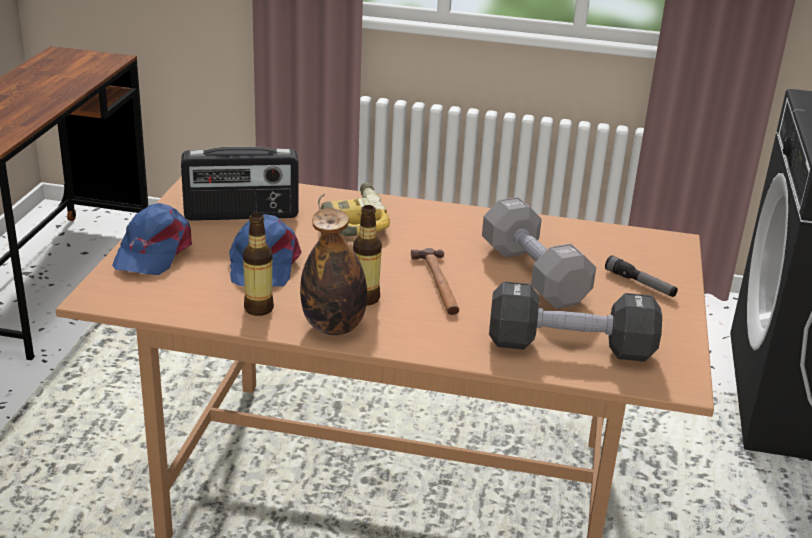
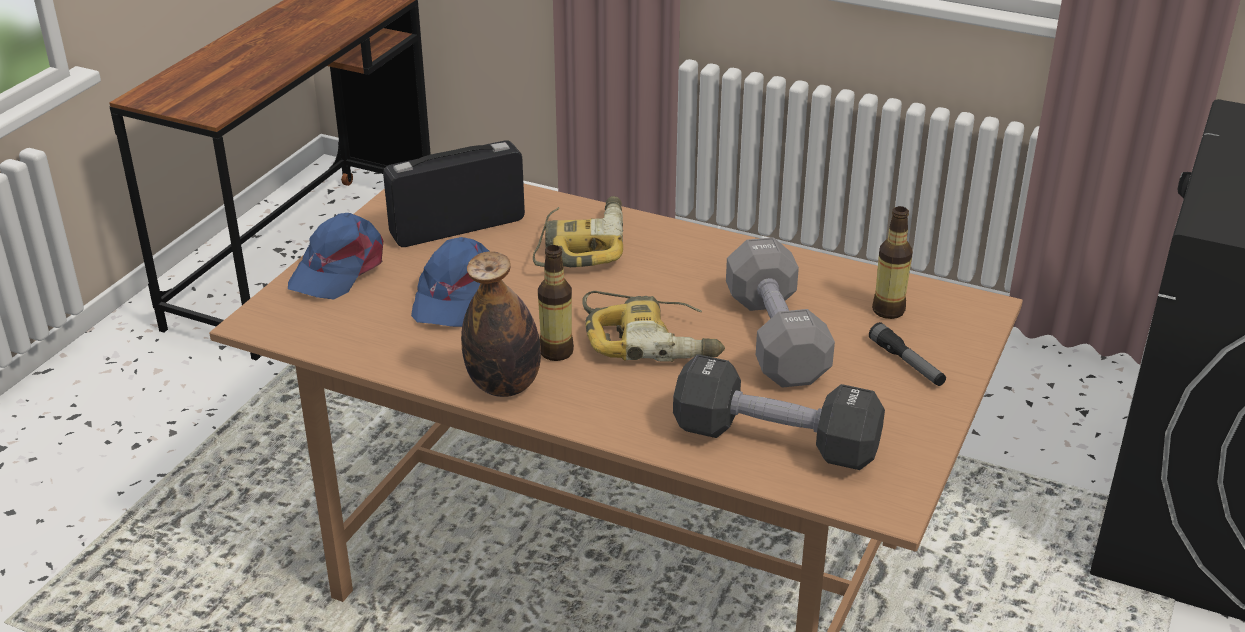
camera: 15 degrees right, 5 degrees up
radio [181,147,299,221] -> radio turned 150 degrees clockwise [383,140,525,247]
bottle [243,213,274,316] -> bottle moved to [872,206,913,319]
hammer [411,248,459,315] -> power drill [583,291,725,362]

